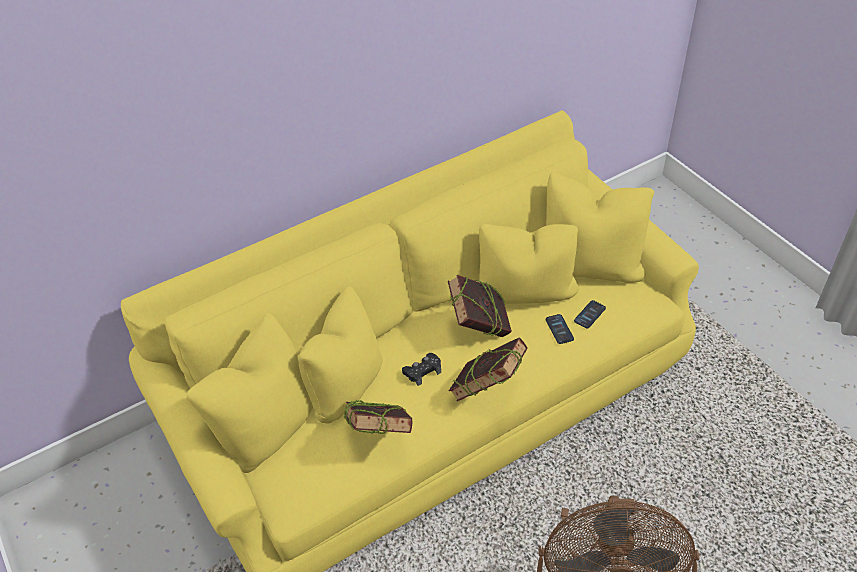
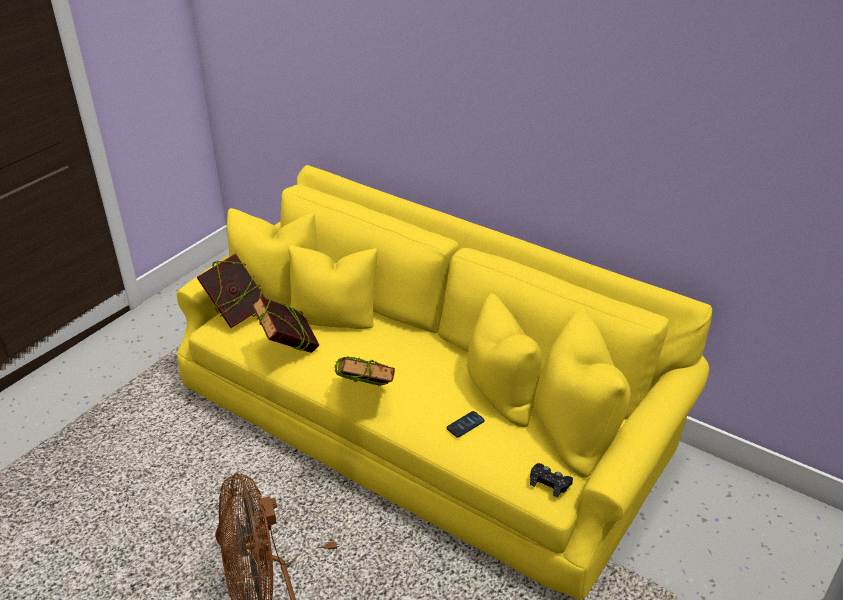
camera: 65 degrees right, 10 degrees down
black game controller [402,353,441,386] -> black game controller moved to [530,463,573,498]
book [448,275,512,337] -> book moved to [197,253,265,328]
phone [574,300,606,329] -> none

